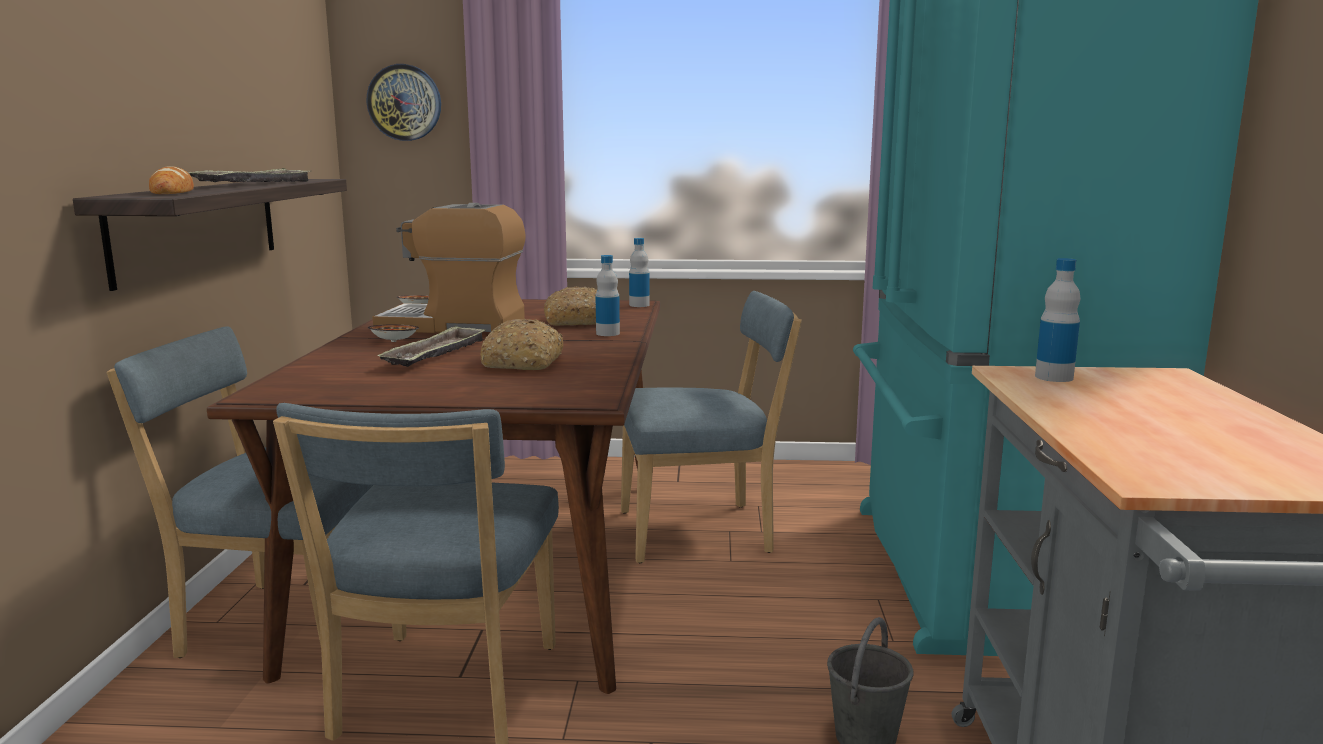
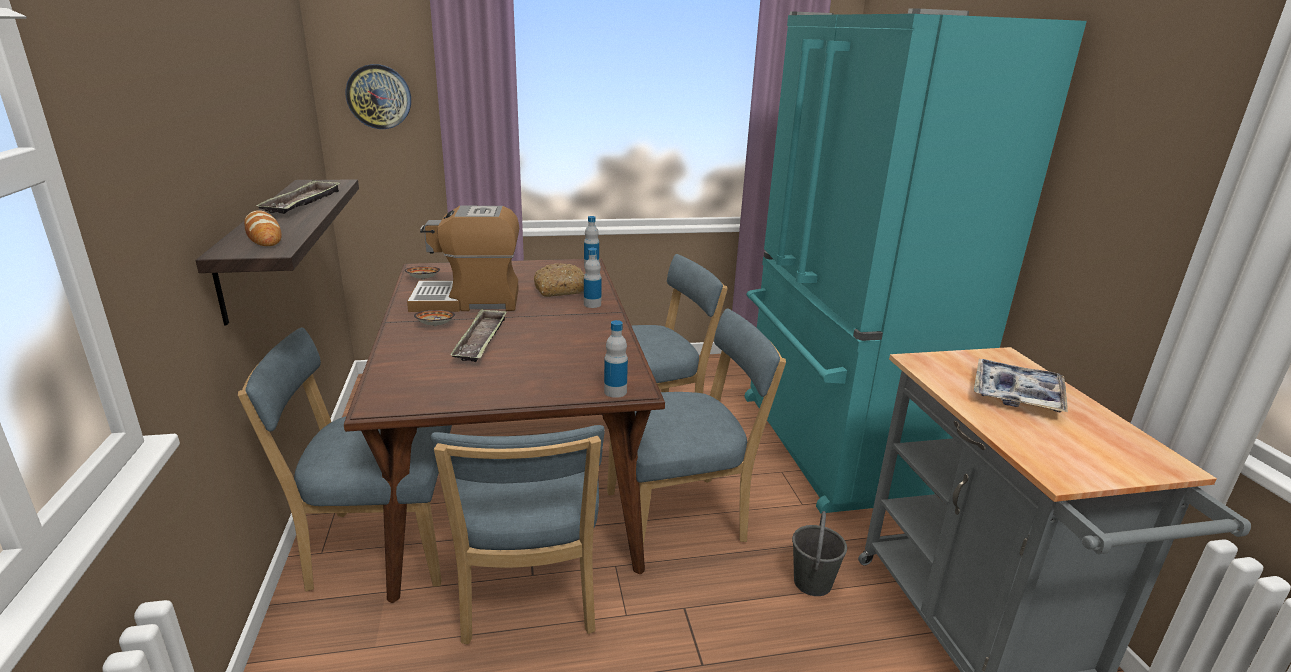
camera: 15 degrees left, 10 degrees up
bread [480,319,563,370] -> none
bottle [1035,258,1080,382] -> bottle moved to [604,320,628,398]
none -> blue chair [607,309,786,546]
none -> tray [974,359,1068,412]

